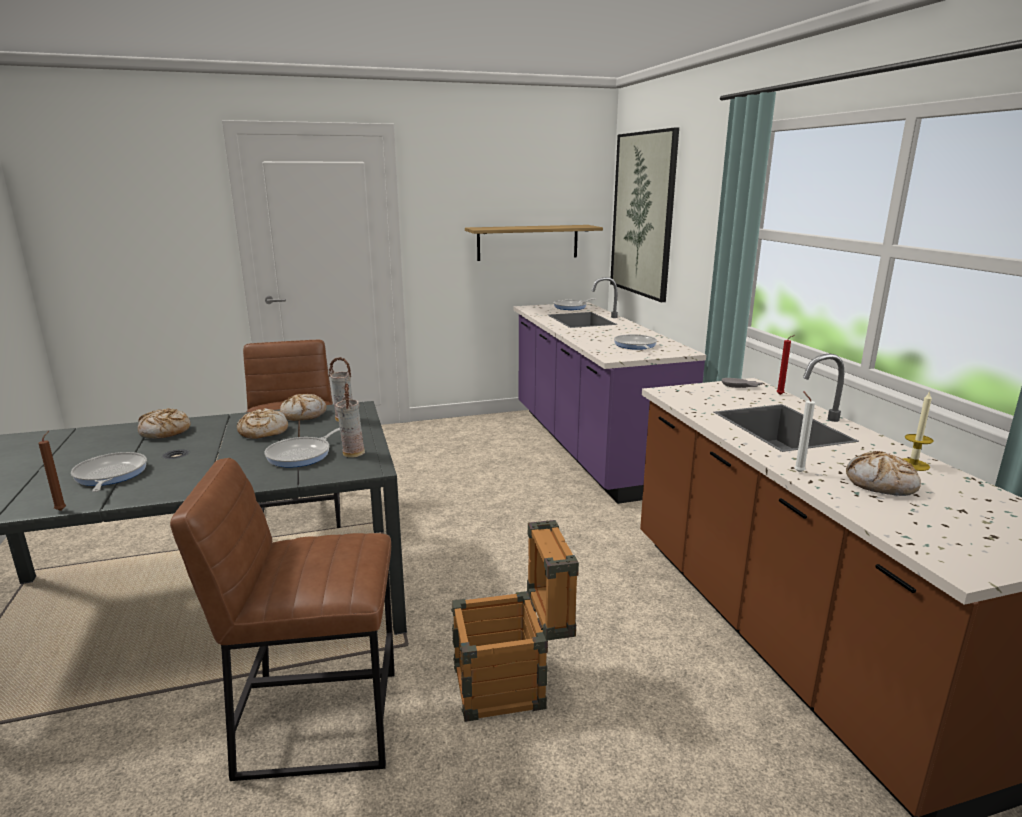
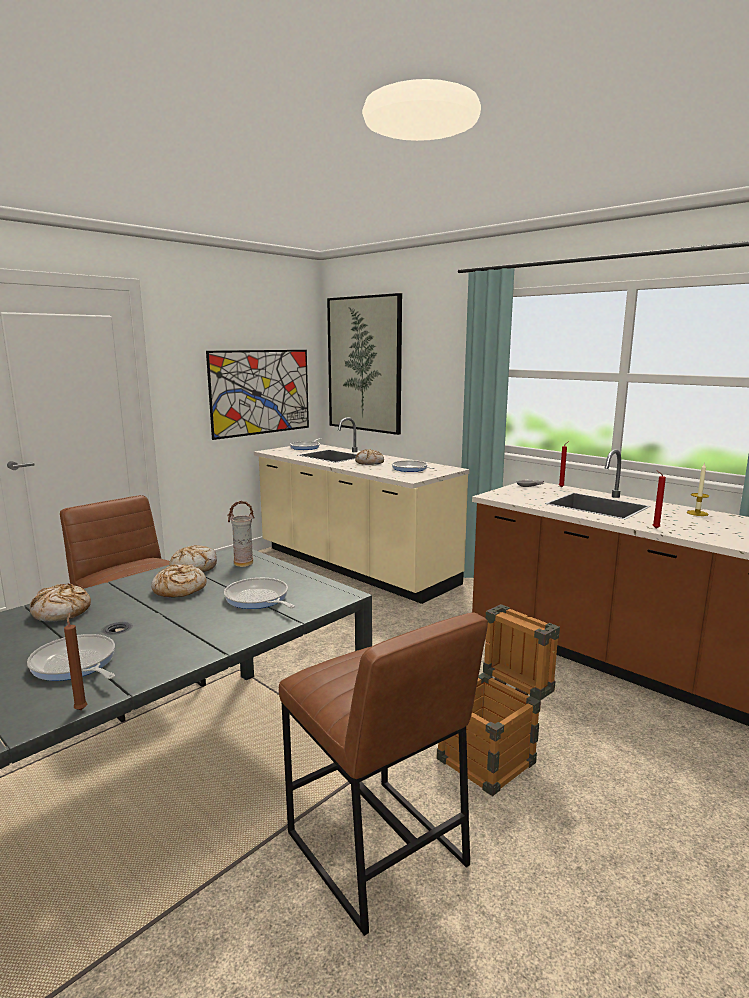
camera: 30 degrees left, 5 degrees down
brown chair [170,458,395,781] -> brown chair turned 90 degrees counterclockwise [279,612,488,936]
frying pan [265,427,340,468] -> frying pan turned 135 degrees clockwise [224,578,295,609]
vase [336,383,365,458] -> none
shelf [465,225,603,261] -> picture [206,350,309,440]
purple counter [513,277,706,504] -> beige counter [254,417,470,604]
white candle [794,391,815,472] -> red candle [653,470,666,528]
bread [846,451,921,496] -> bread moved to [355,449,384,465]

